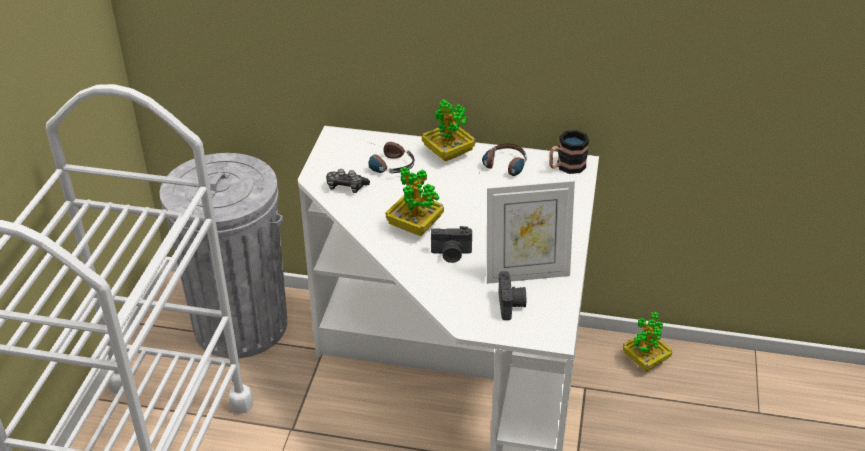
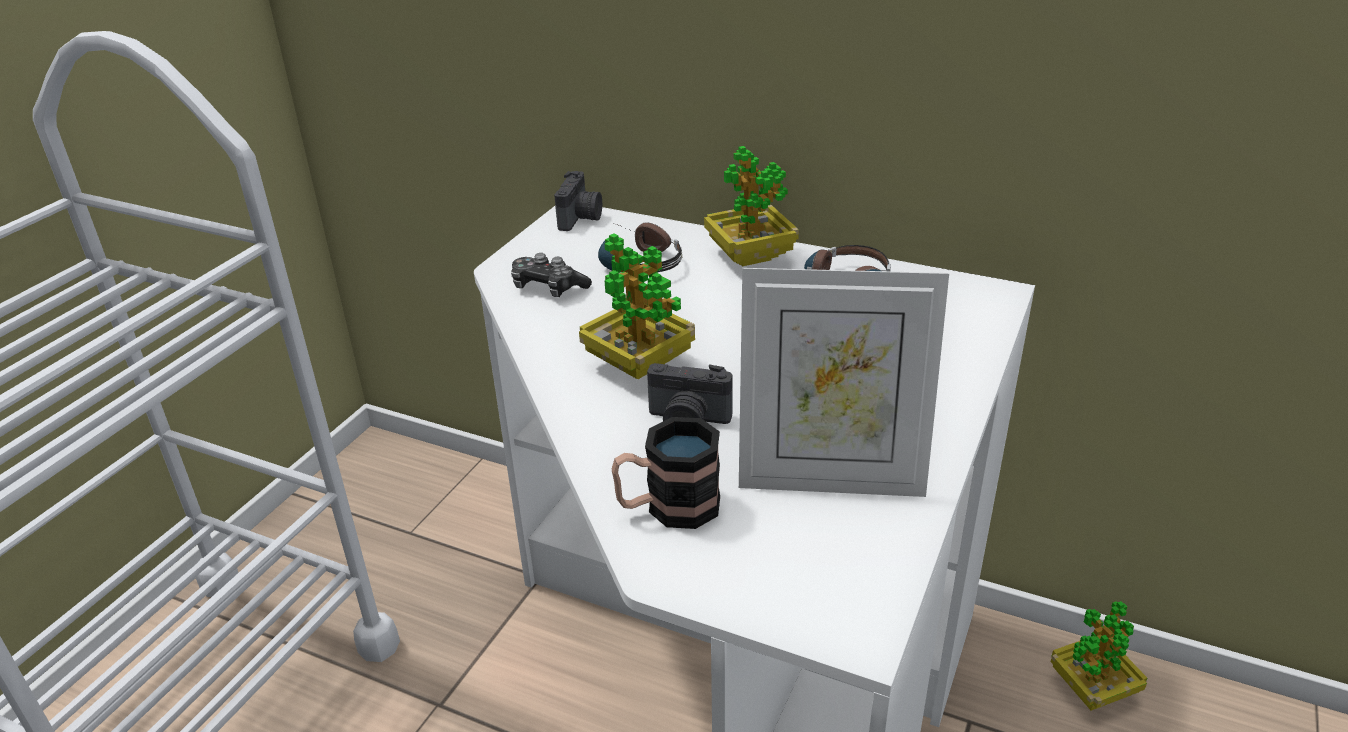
camera: 15 degrees right, 5 degrees down
grey trash can [160,153,287,358] -> none
camera [498,271,526,320] -> camera moved to [554,171,602,231]
mug [549,130,589,174] -> mug moved to [612,417,720,529]

